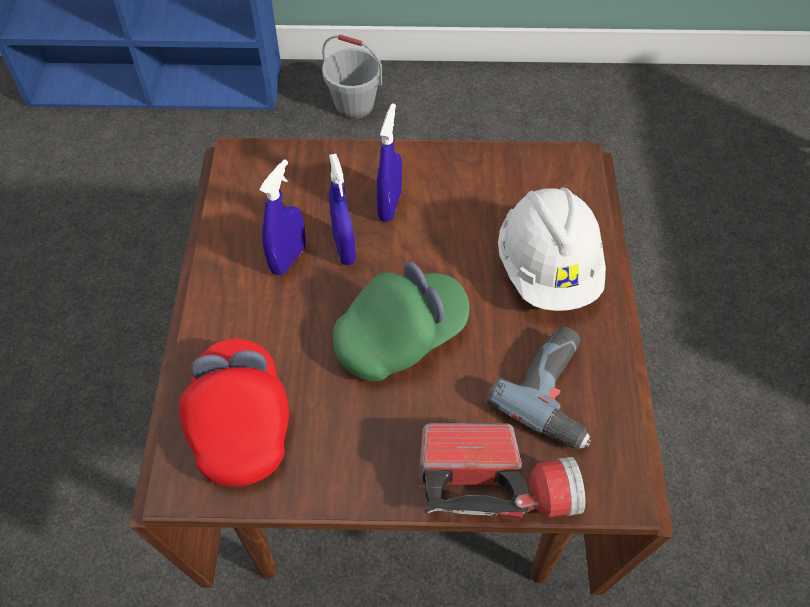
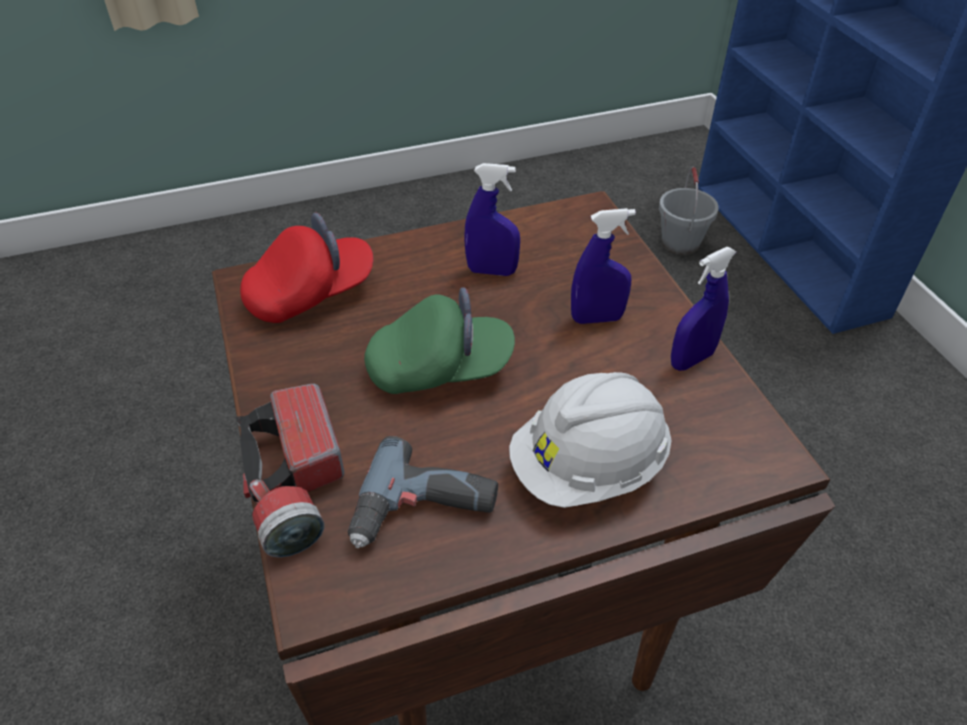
camera: 70 degrees right, 10 degrees down
grey bucket [322,35,382,119] -> grey bucket moved to [659,167,718,255]
blue spray bottle [329,154,356,265] -> blue spray bottle moved to [671,247,736,371]
green cap [333,262,469,381] -> green cap turned 45 degrees counterclockwise [364,287,515,394]

